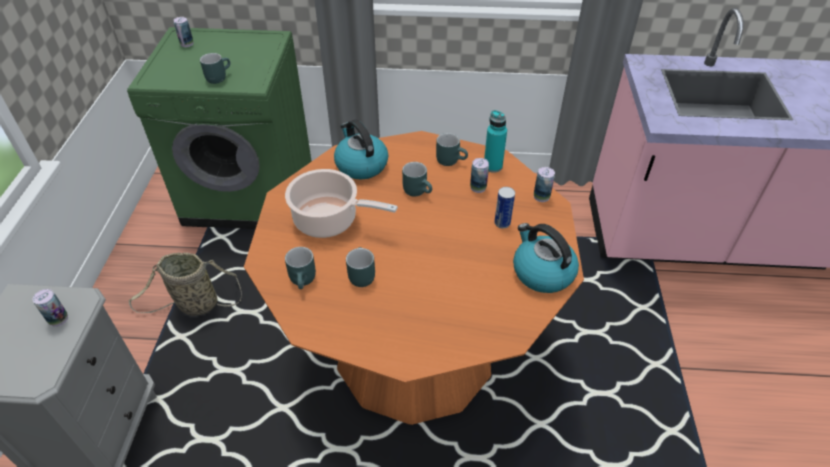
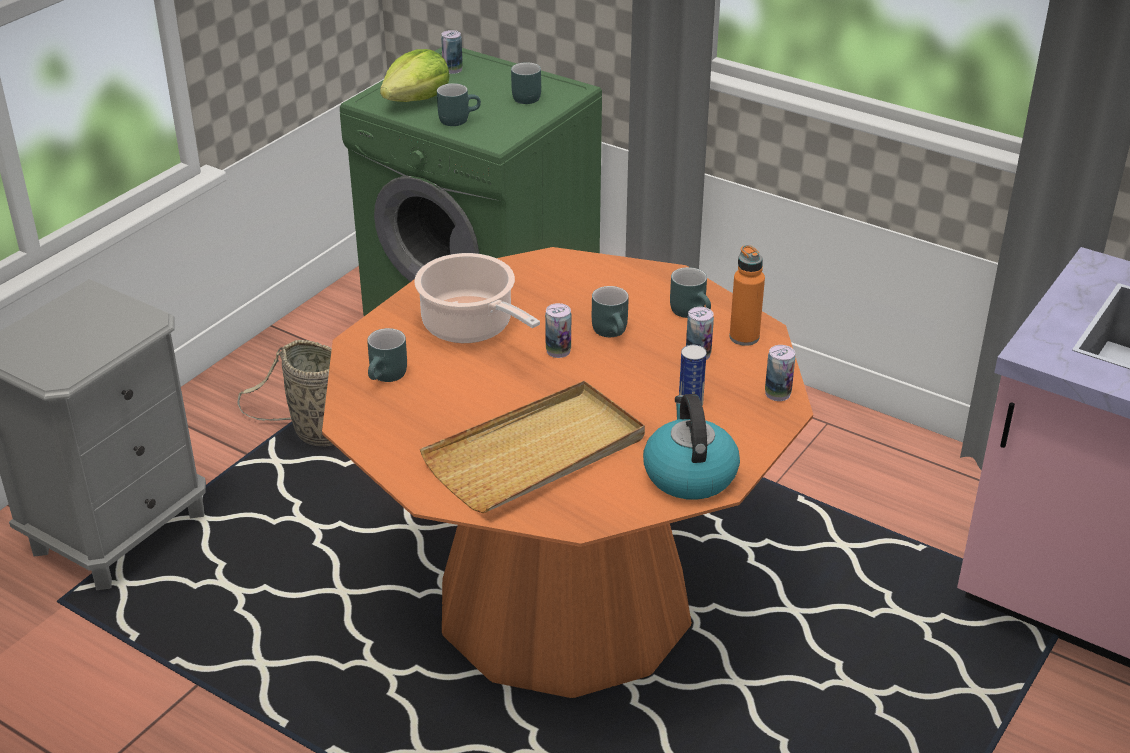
camera: 30 degrees right, 10 degrees down
can [33,289,68,327] -> can moved to [545,303,571,358]
kettle [334,119,388,180] -> none
turquoise mug [346,247,375,287] -> turquoise mug moved to [511,62,541,104]
turquoise bottle [484,110,507,173] -> orange bottle [729,245,765,346]
none -> lettuce [380,49,450,102]
none -> beige tray [420,381,645,513]

